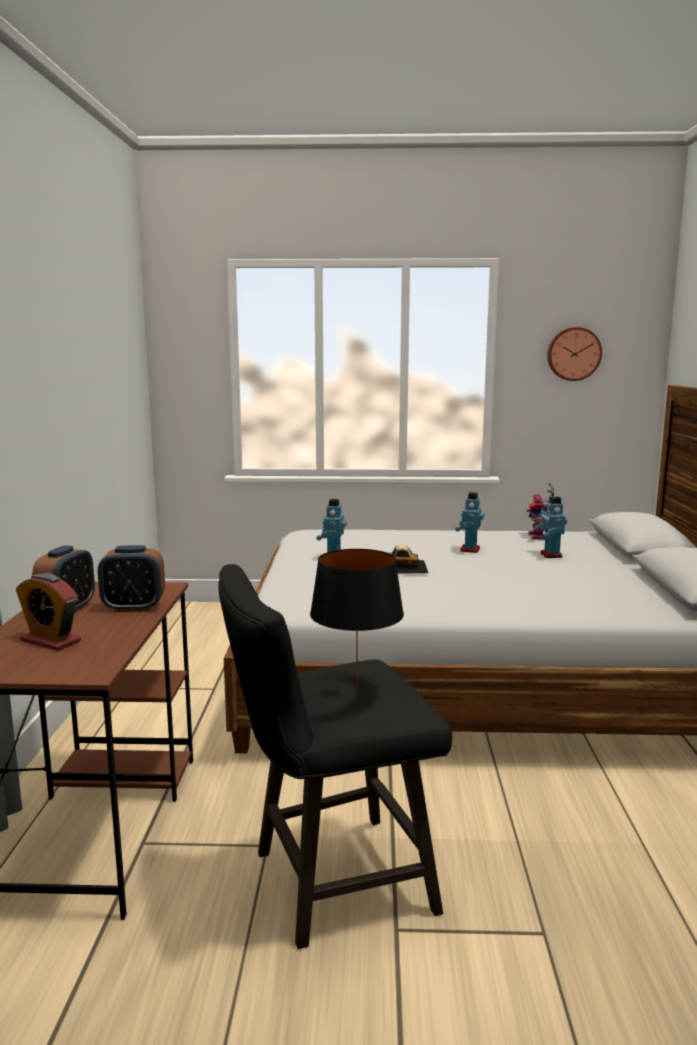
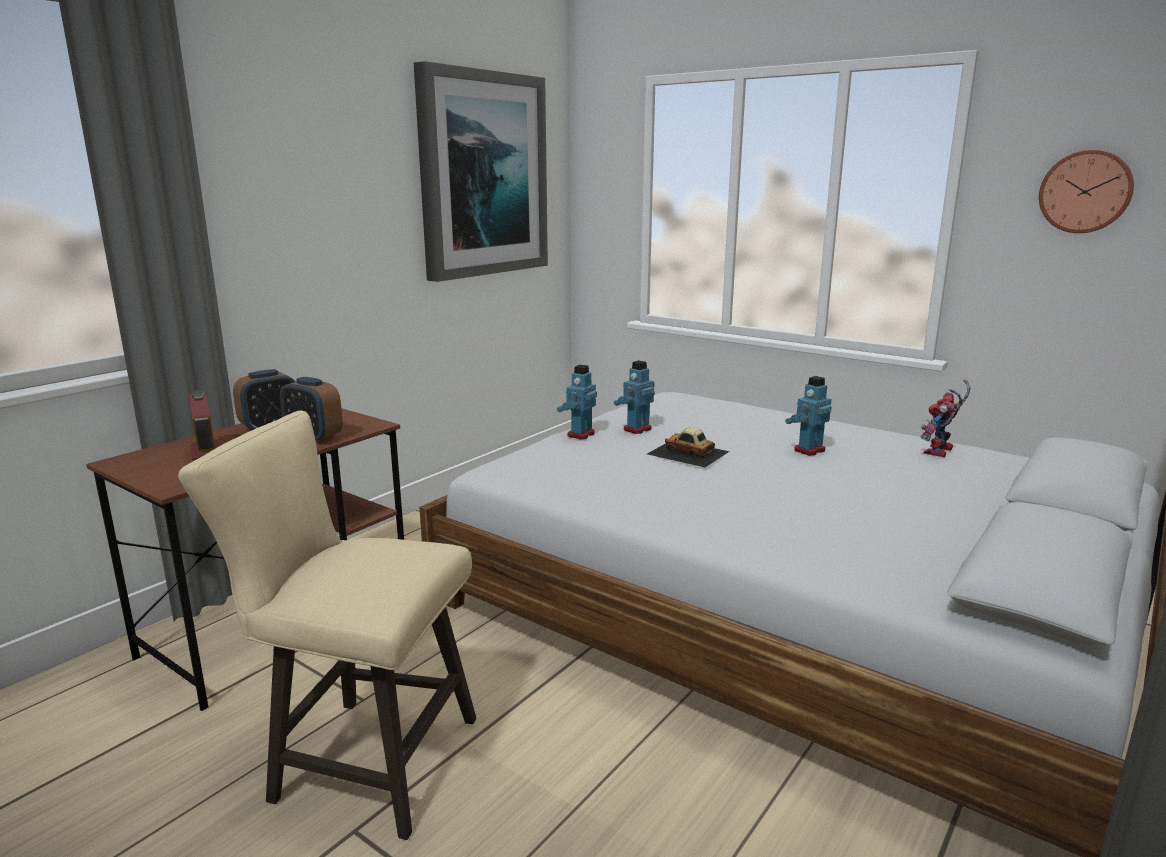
camera: 35 degrees right, 5 degrees up
black stool [218,564,452,949] -> beige stool [178,411,476,840]
black table lamp [310,549,404,692] -> none
toy robot [534,496,567,558] -> toy robot moved to [557,364,597,439]
none -> picture [414,61,548,282]

